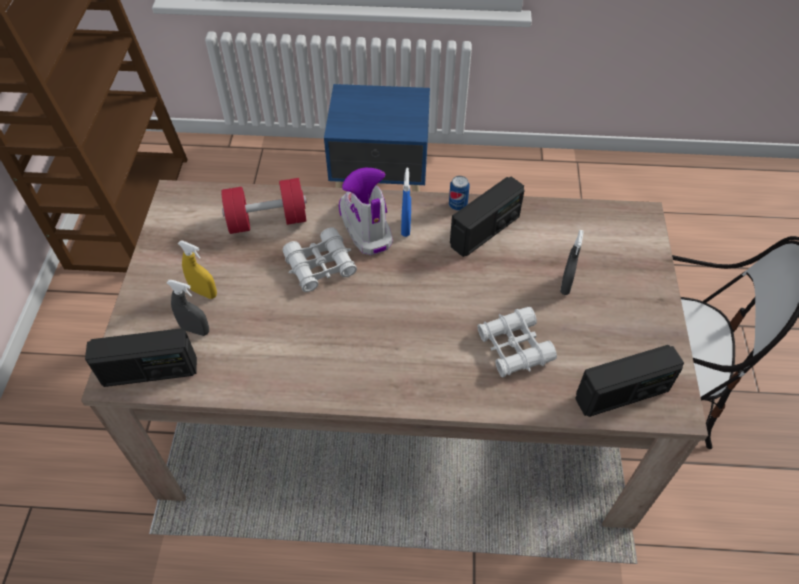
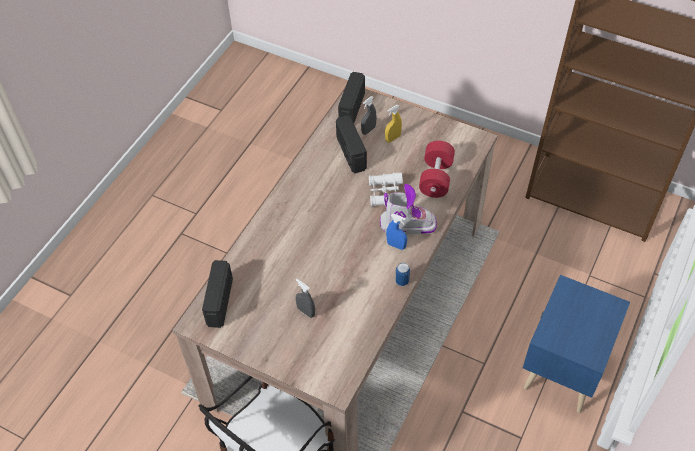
camera: 115 degrees right, 0 degrees up
radio [450,177,525,257] -> radio moved to [336,115,367,173]
white binoculars [477,307,557,378] -> none

